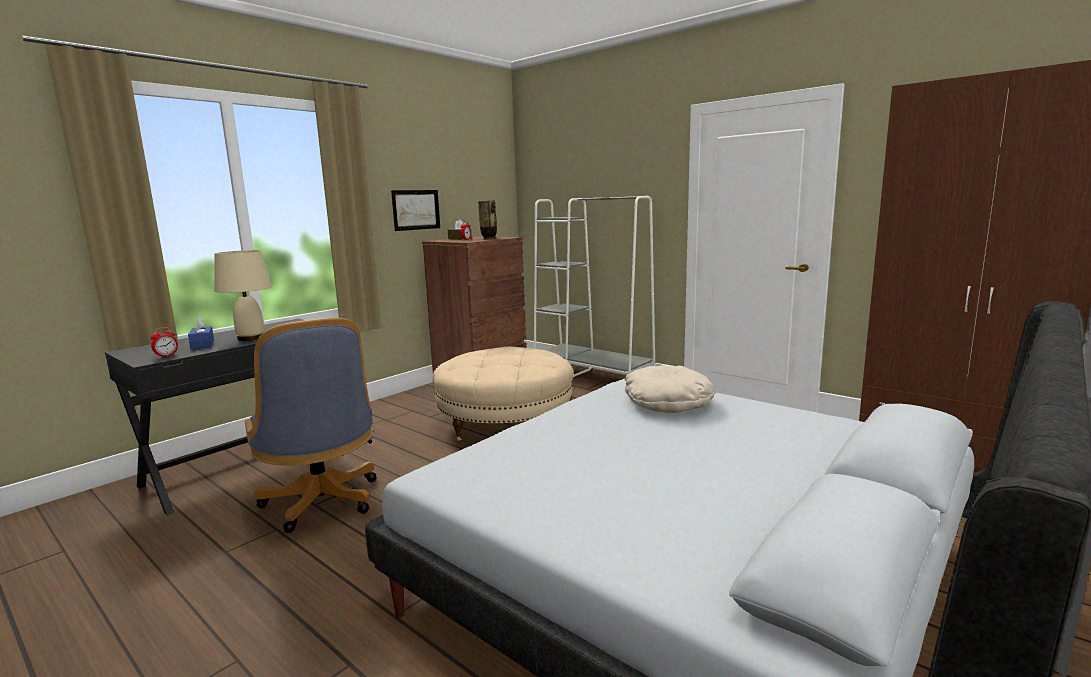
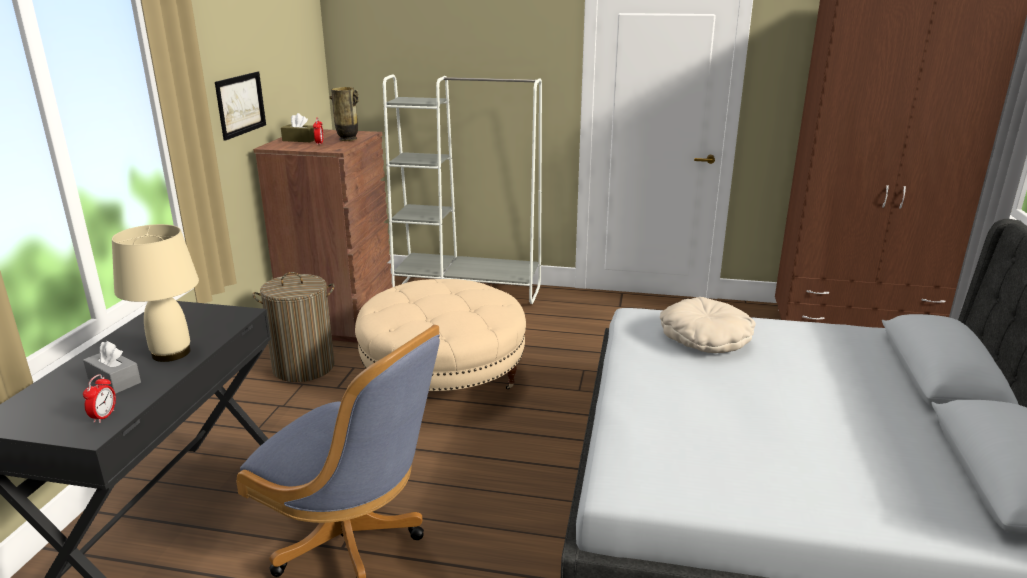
camera: 30 degrees left, 10 degrees up
blue tissue box [188,316,214,349] -> grey tissue box [83,341,141,394]
none -> laundry basket [252,272,335,382]

